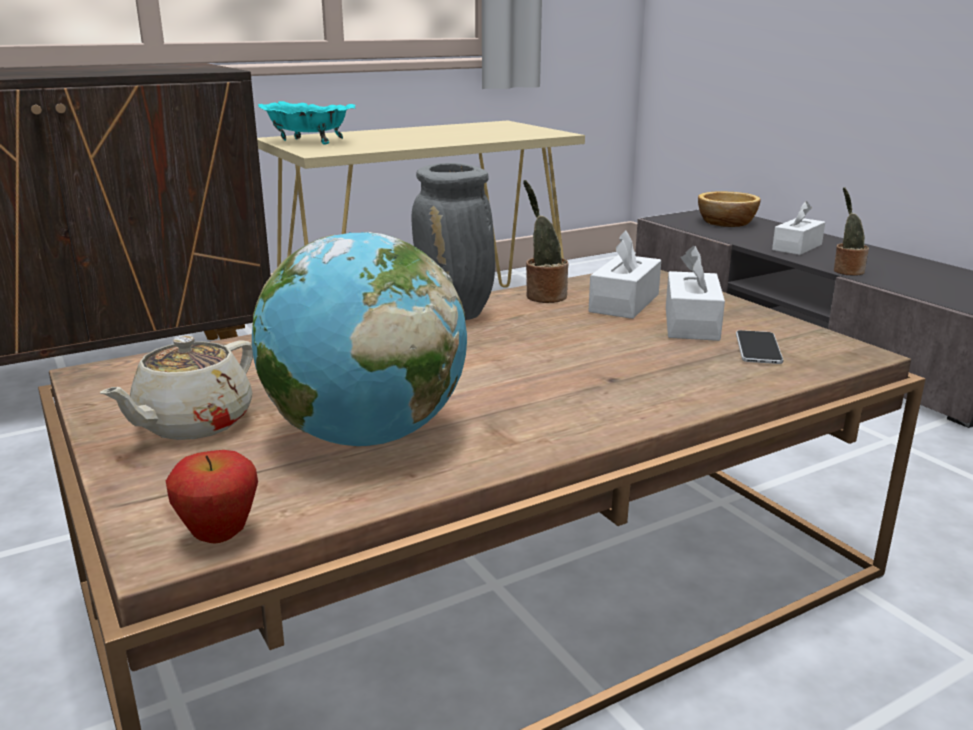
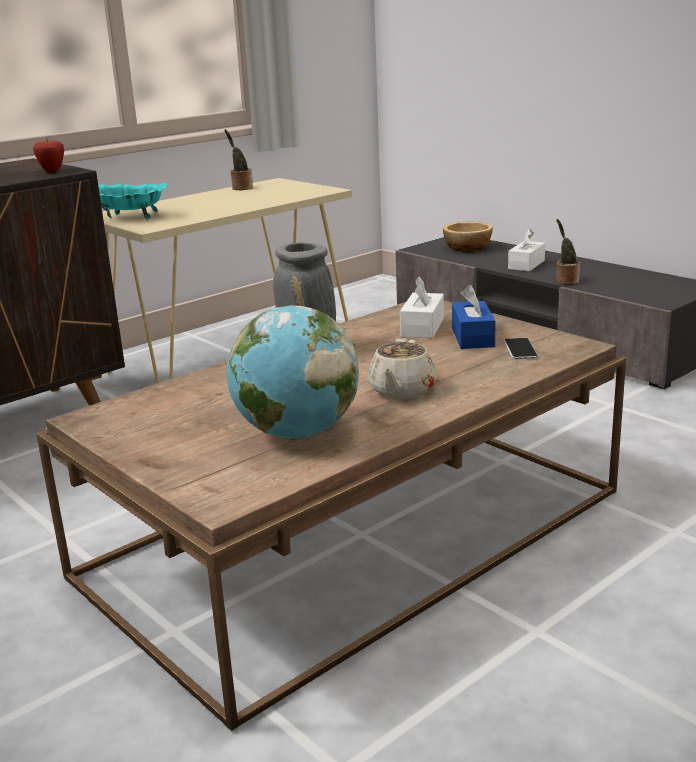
camera: 10 degrees left, 0 degrees up
beige teapot [100,336,253,440] -> beige teapot moved to [368,338,437,399]
apple [166,450,258,544] -> apple moved to [33,138,64,172]
potted plant [523,180,569,303] -> potted plant moved to [224,129,253,190]
white tissue box [666,246,725,341] -> blue tissue box [452,285,496,349]

